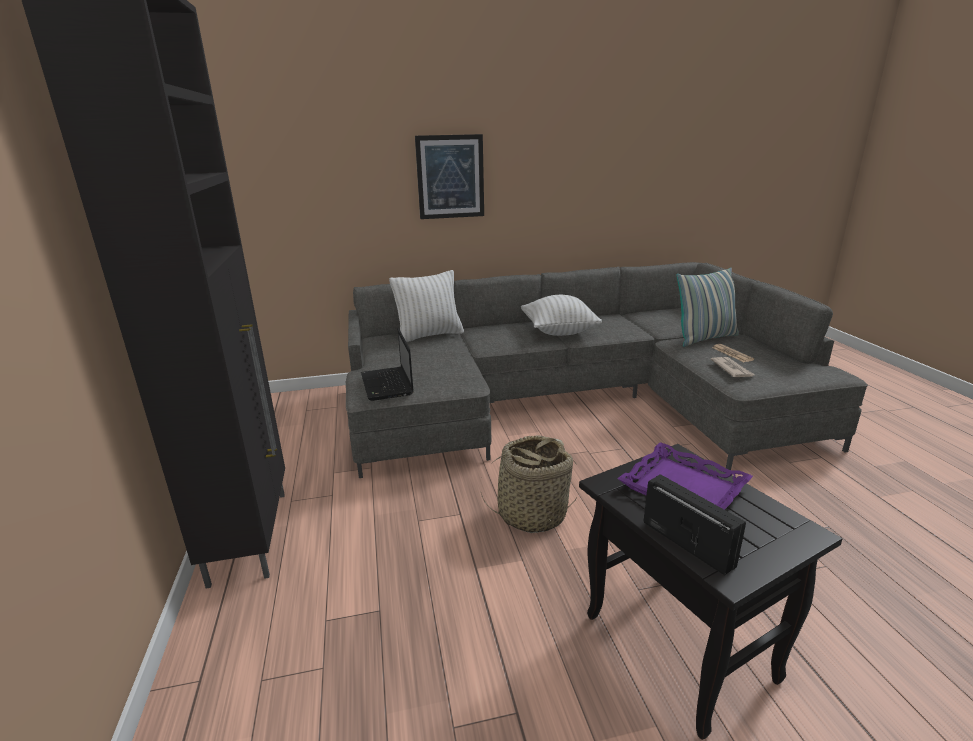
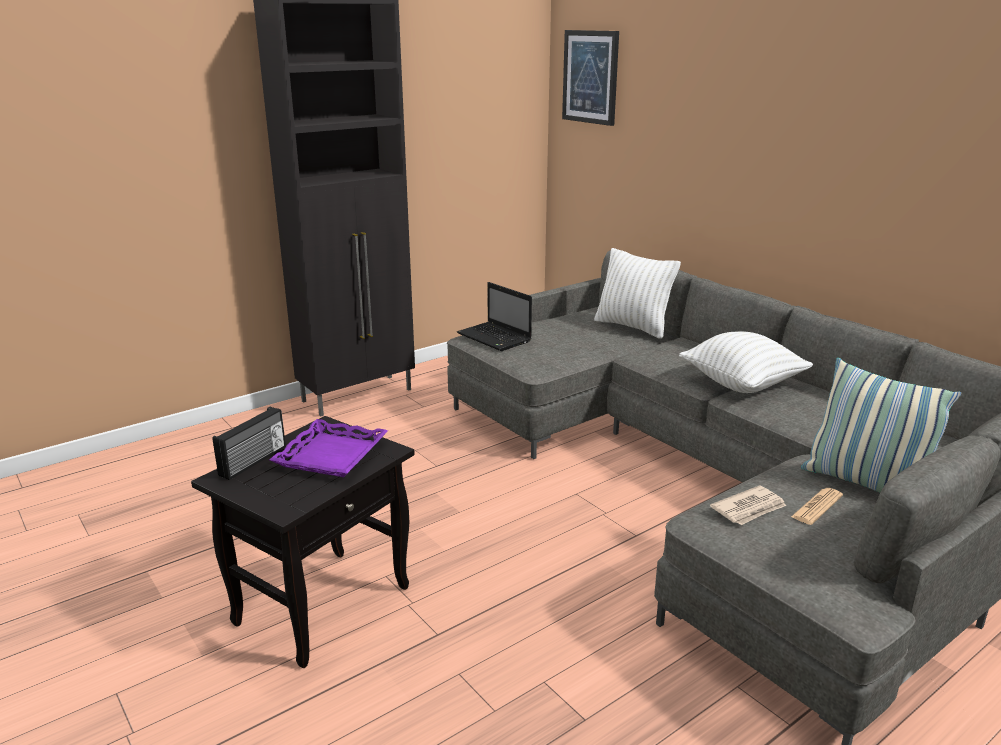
camera: 65 degrees right, 0 degrees up
laptop [361,328,413,401] -> laptop turned 90 degrees counterclockwise [457,282,532,351]
picture [415,134,484,219] -> picture moved to [562,30,619,126]
basket [480,435,578,533] -> none

